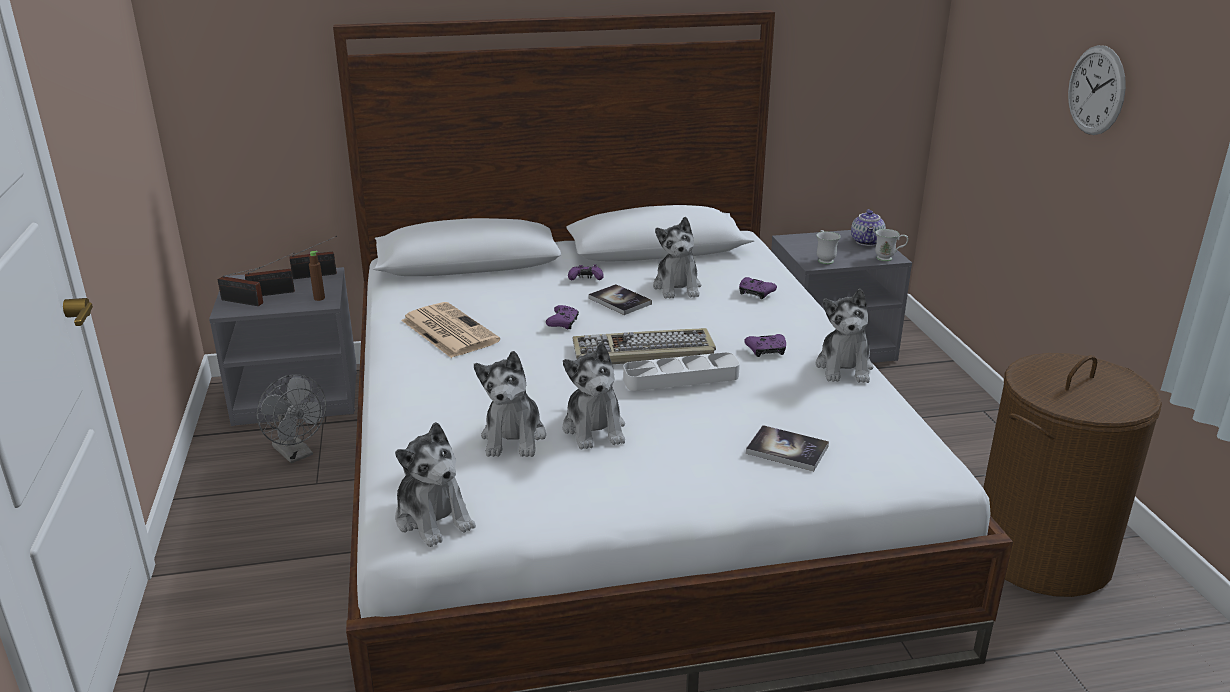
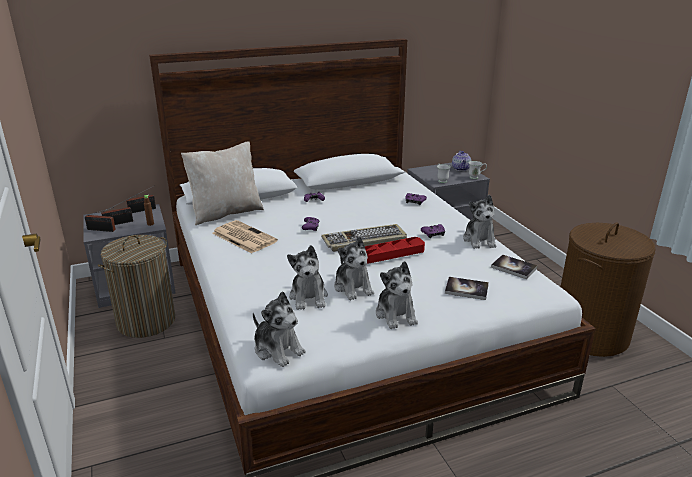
camera: 10 degrees left, 0 degrees up
grey fan [257,374,326,463] -> laundry basket [98,235,175,338]
book [588,284,652,315] -> book moved to [491,254,538,279]
white tray [623,352,740,391] -> red tray [365,237,425,264]
plush toy [653,217,701,299] -> plush toy moved to [376,261,418,329]
wall clock [1068,45,1126,135] -> none
none -> beige pillow [181,141,264,225]

